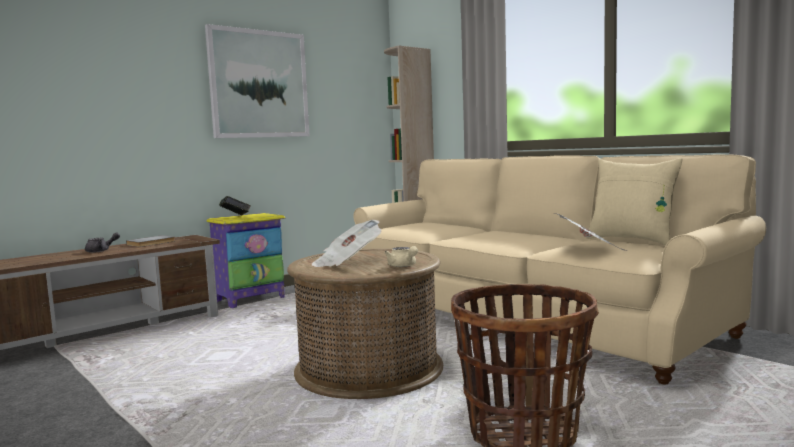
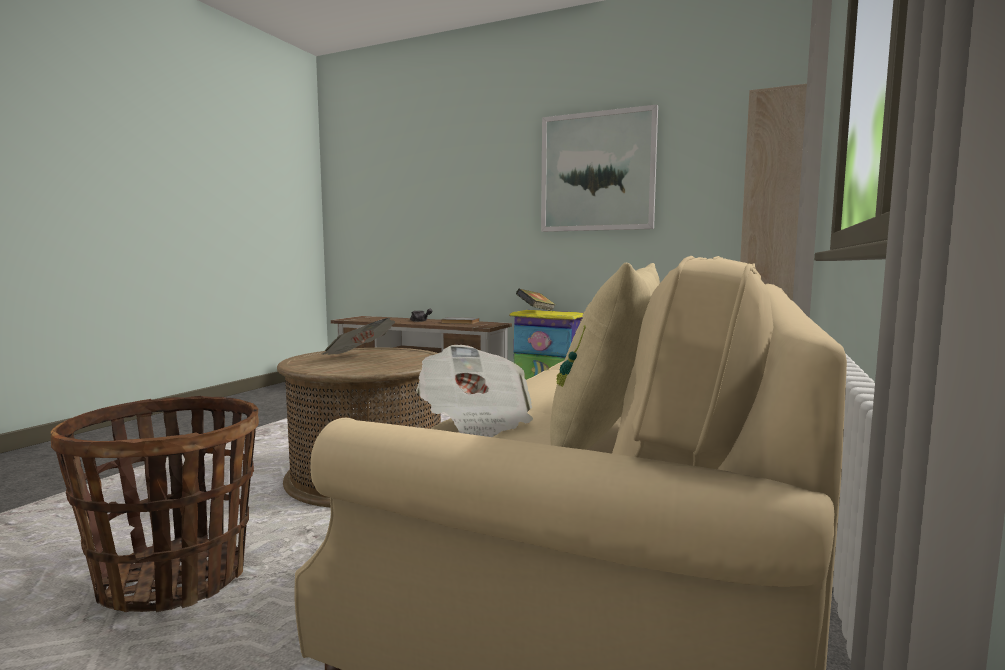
camera: 65 degrees right, 0 degrees up
beige teapot [384,246,418,267] -> none

